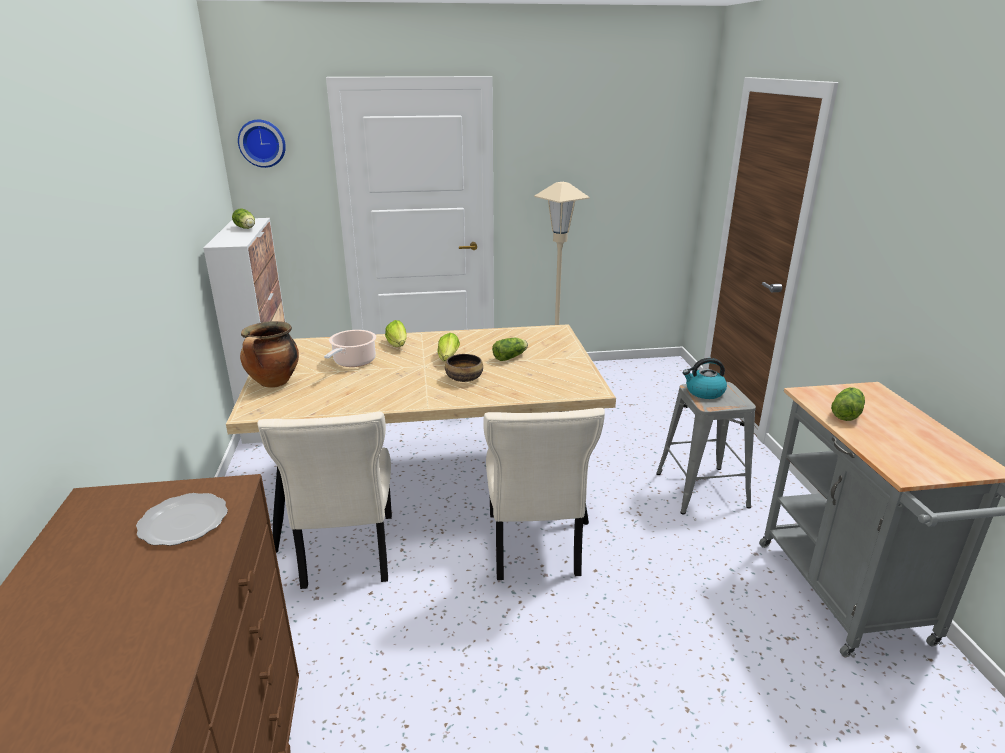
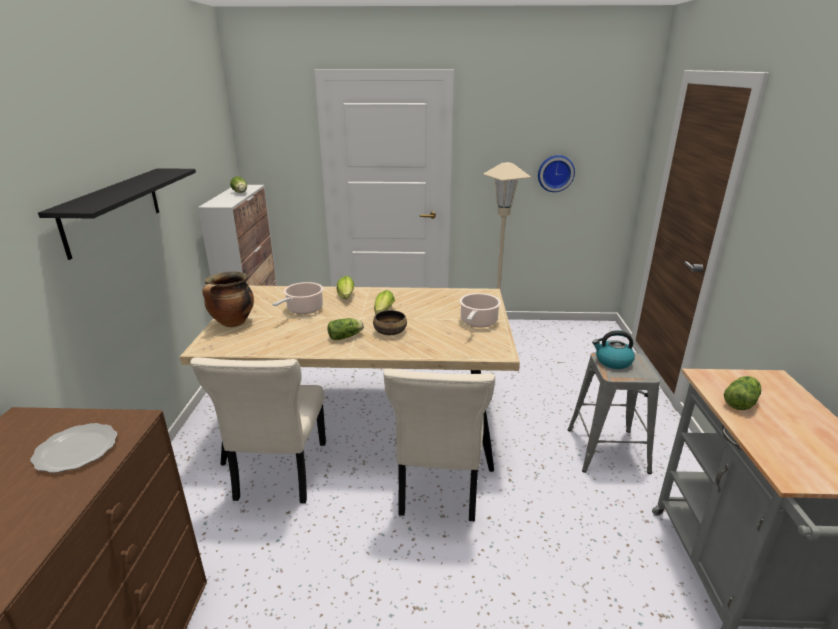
camera: 10 degrees right, 0 degrees up
wall clock [238,120,286,168] -> wall clock moved to [538,155,575,192]
lettuce [492,338,528,361] -> lettuce moved to [328,318,364,340]
none -> black shelf [38,168,196,260]
none -> cooking pot [459,293,501,328]

